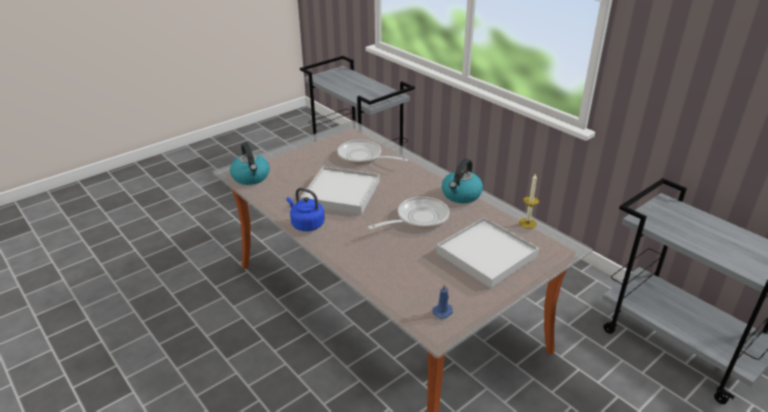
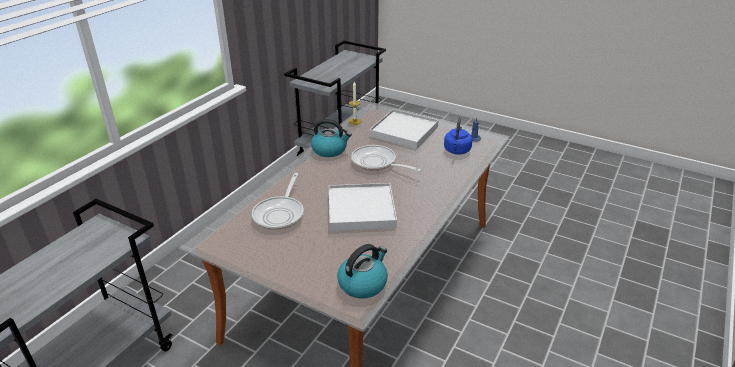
camera: 110 degrees left, 0 degrees up
blue kettle [287,188,325,231] -> blue kettle moved to [444,117,472,154]

